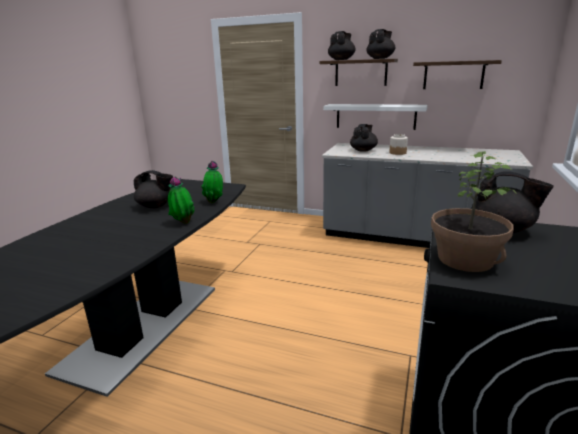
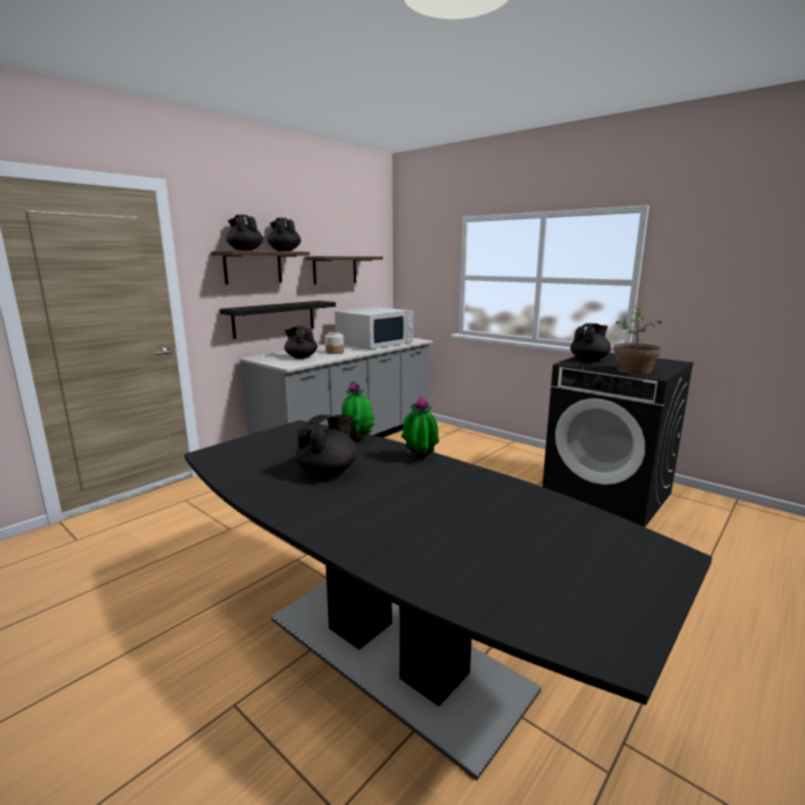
camera: 70 degrees left, 5 degrees down
white shelf [323,104,428,130] -> black shelf [220,301,336,339]
none -> white microwave [335,307,413,349]

